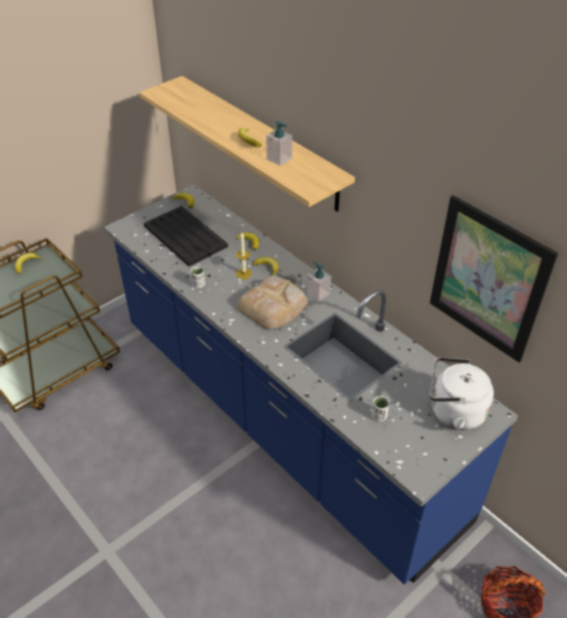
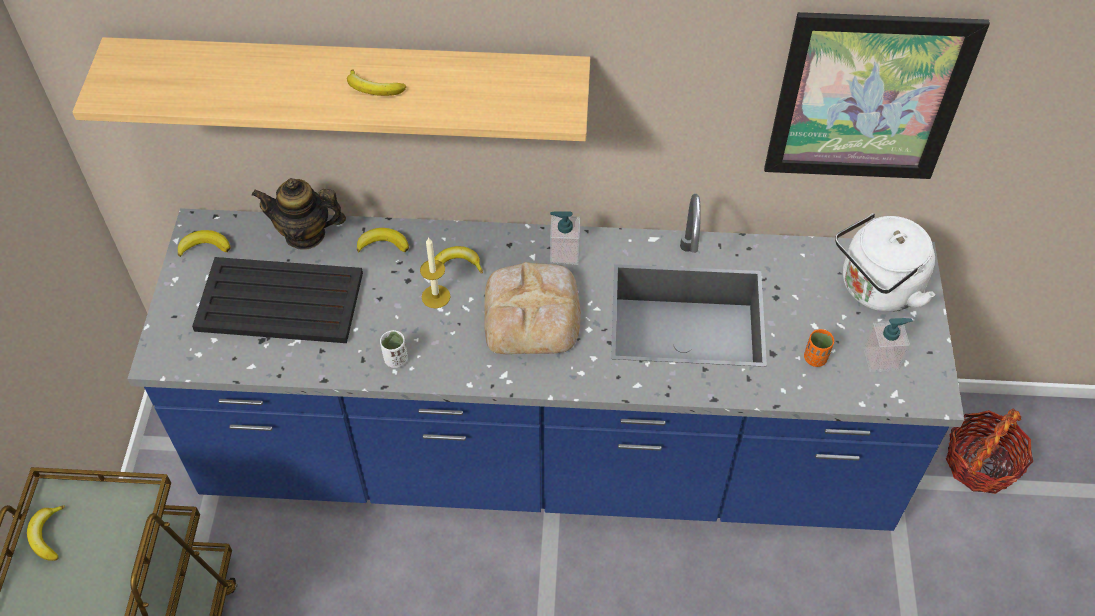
camera: 45 degrees left, 10 degrees up
soap dispenser [266,121,292,166] -> soap dispenser moved to [863,318,913,372]
white cup [372,396,390,421] -> orange cup [804,329,834,367]
none -> teapot [252,178,346,249]

